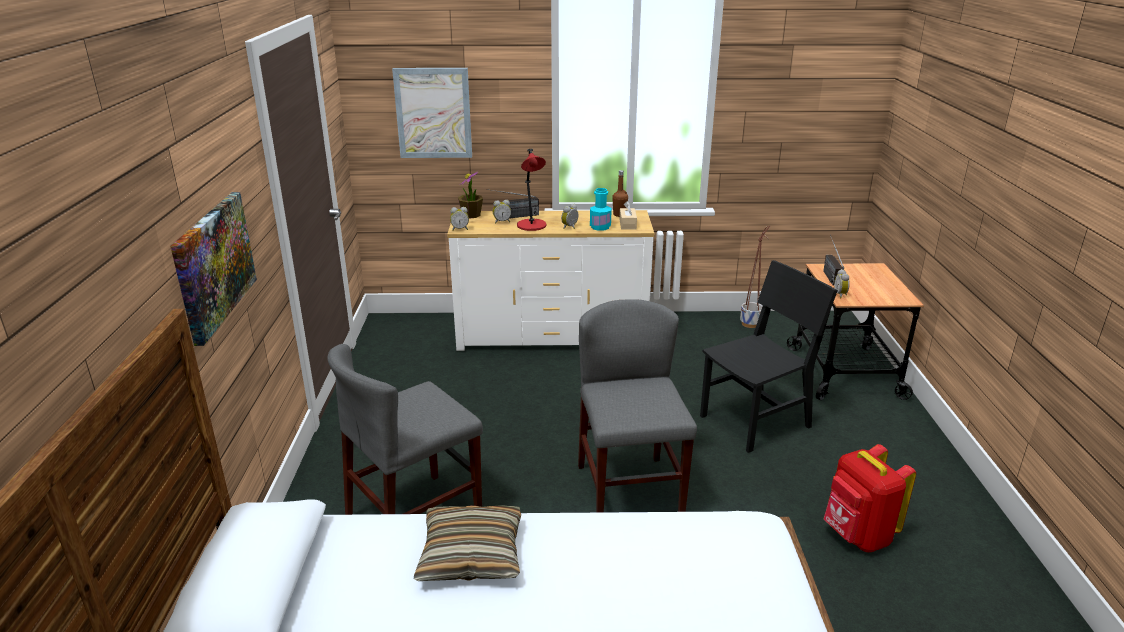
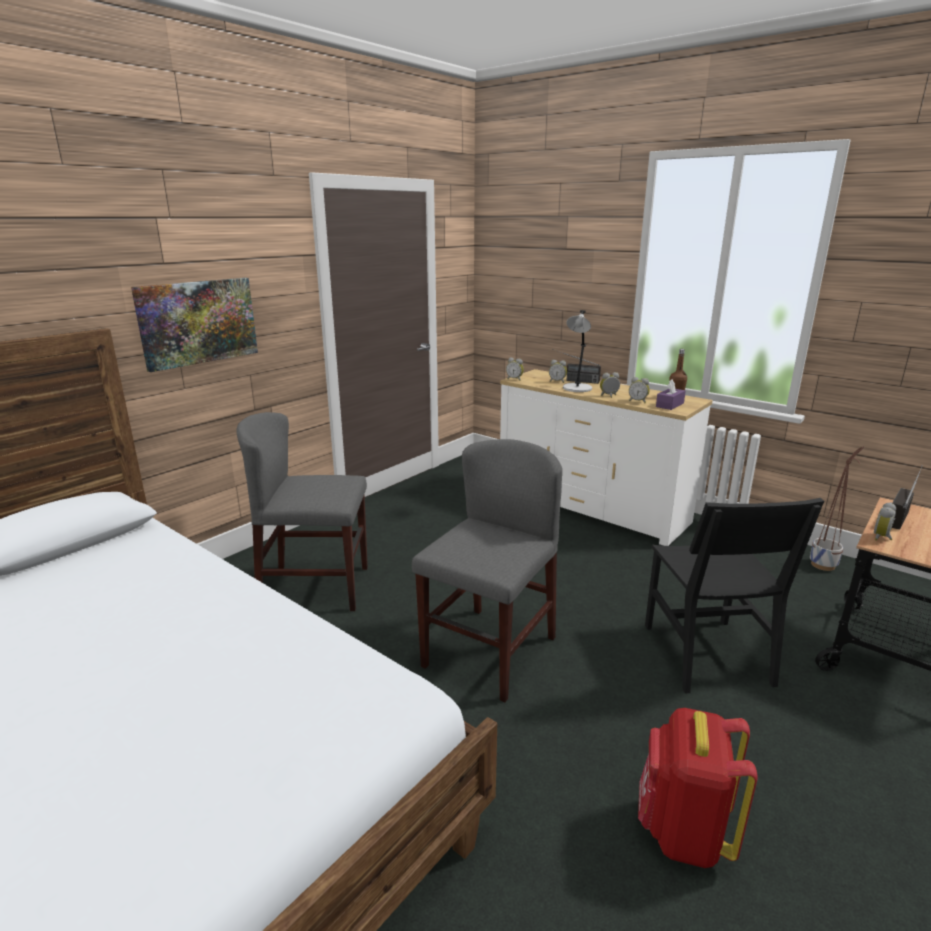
camera: 40 degrees right, 5 degrees down
picture [392,68,472,158] -> none
pillow [414,505,521,581] -> none
potted plant [458,171,483,219] -> none
red table lamp [517,149,546,231] -> grey table lamp [563,310,592,392]
turquoise bottle [590,188,612,231] -> alarm clock [629,377,650,403]
beige tissue box [619,201,637,230] -> purple tissue box [656,379,686,410]
black chair [700,260,838,453] -> black chair turned 75 degrees clockwise [645,498,824,693]

